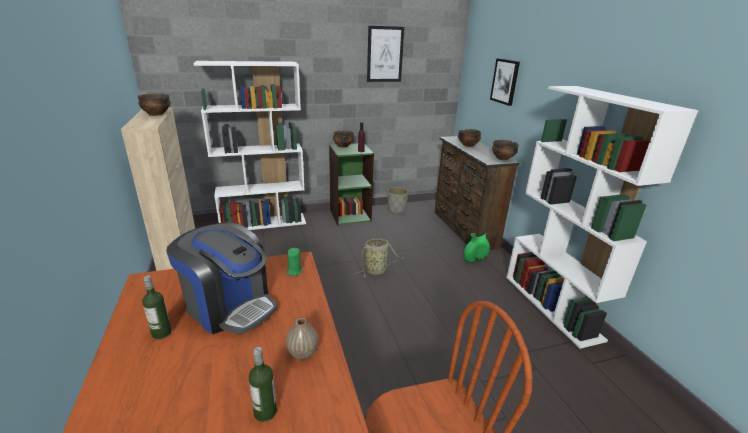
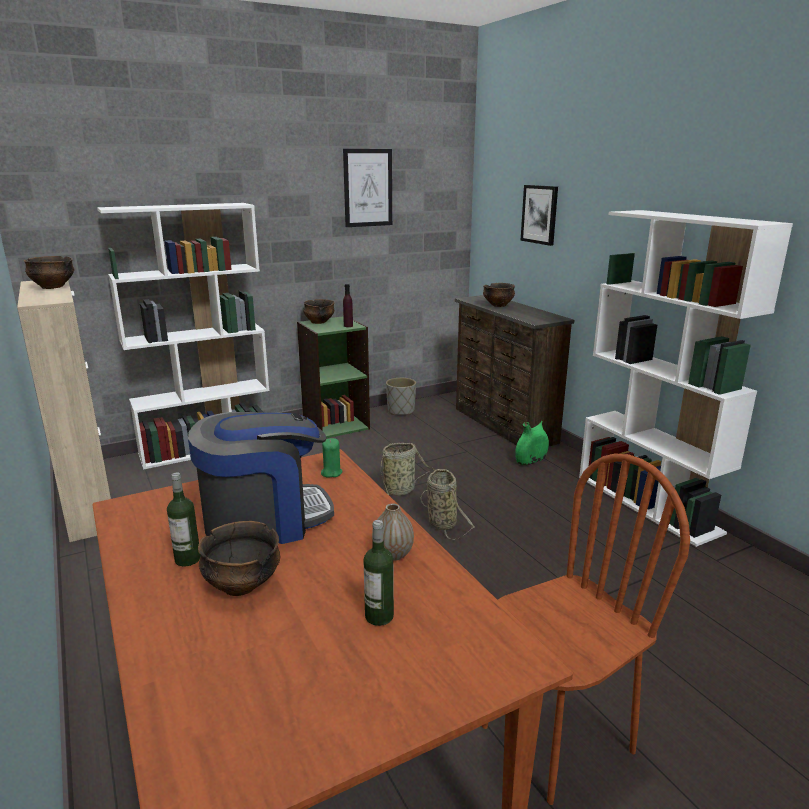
camera: 10 degrees left, 5 degrees down
coffee machine [166,223,277,334] -> coffee machine turned 45 degrees counterclockwise [188,412,334,544]
bowl [492,140,519,160] -> bowl moved to [198,521,281,596]
none -> basket [421,469,475,540]

